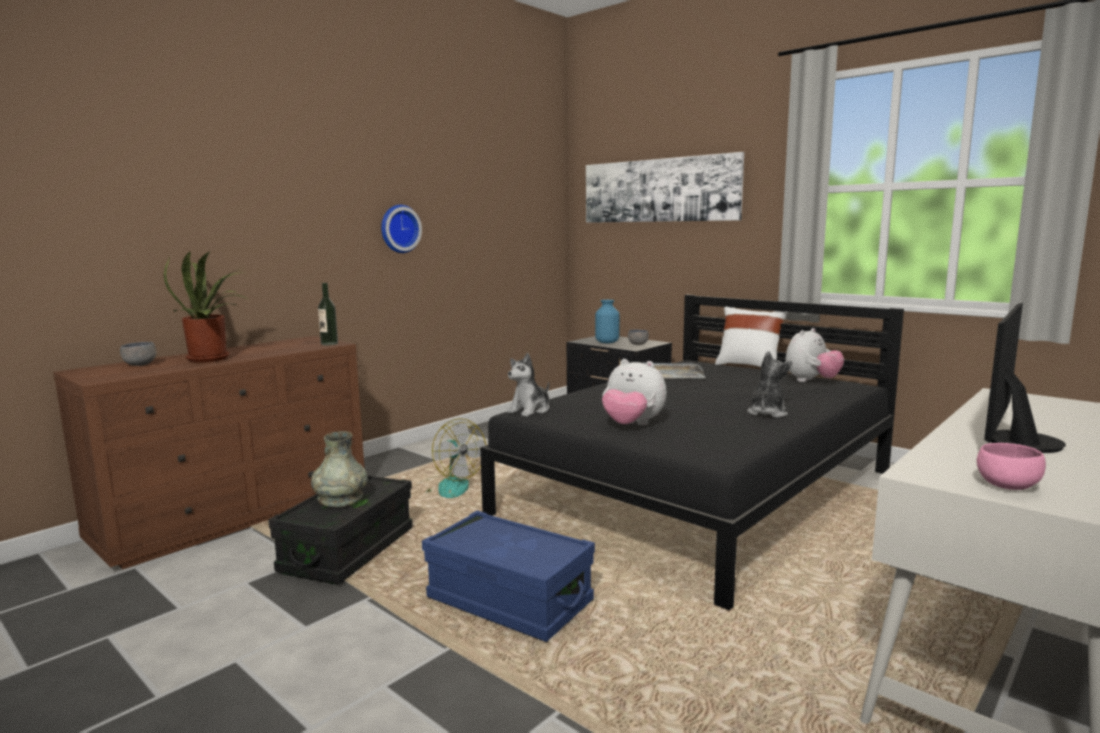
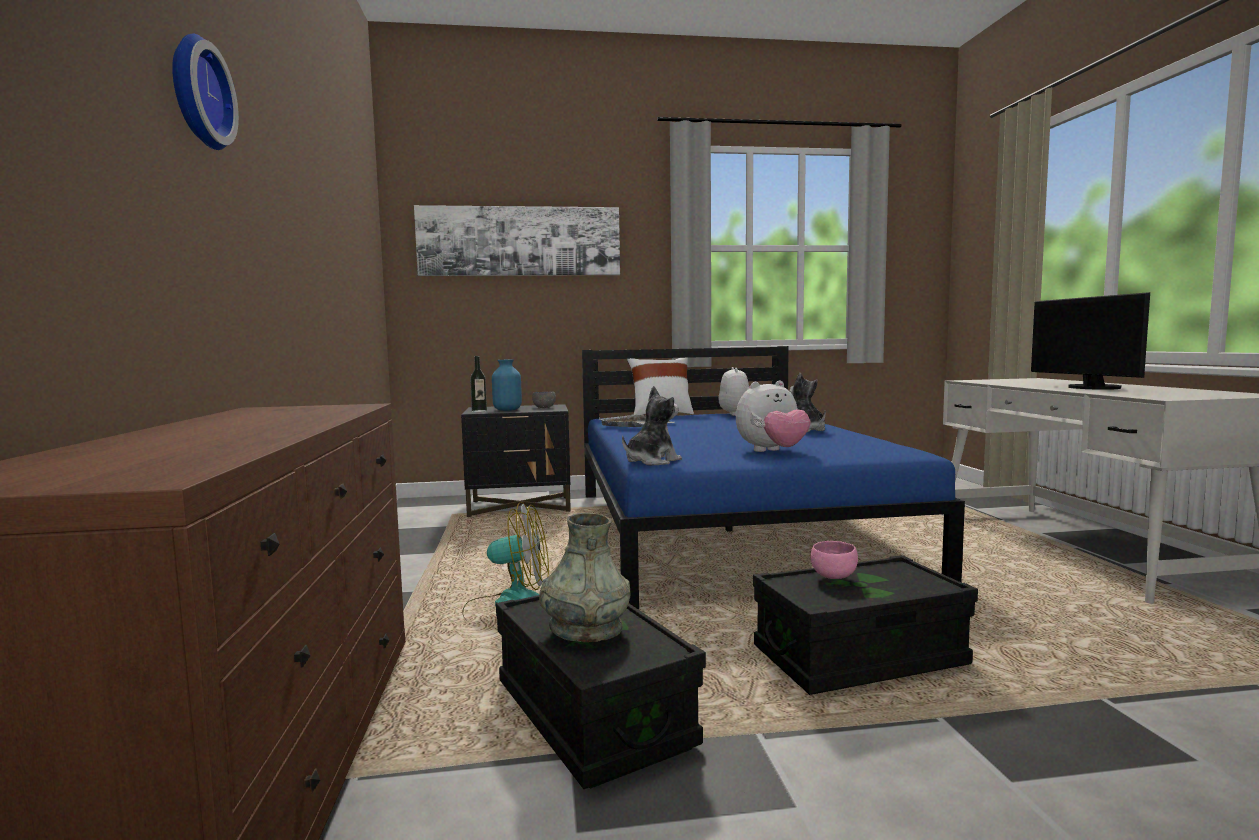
camera: 50 degrees left, 5 degrees down
grey bowl [120,342,157,366] -> none
potted plant [164,251,249,363] -> none
bottle [318,283,338,345] -> bottle moved to [470,356,487,412]
wall clock [381,205,422,253] -> wall clock moved to [172,33,239,150]
blue storage box [422,511,595,642] -> black storage box [753,555,978,695]
black bed [480,295,904,611] -> blue bed [582,346,965,609]
plush toy [507,353,550,417] -> plush toy turned 120 degrees counterclockwise [622,386,682,465]
pink bowl [977,443,1046,490] -> pink bowl moved to [811,541,858,579]

